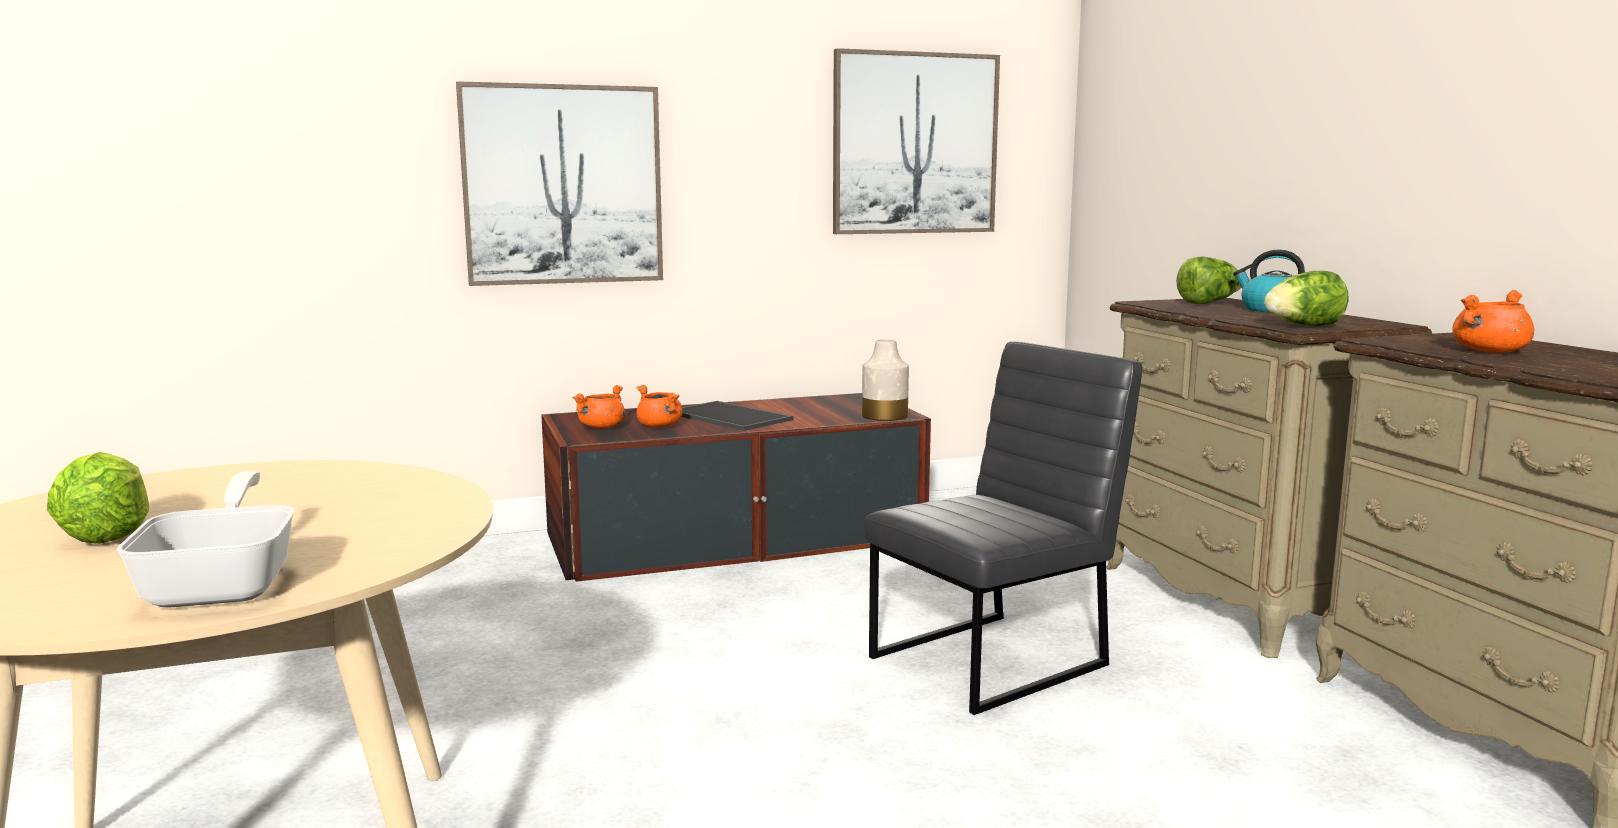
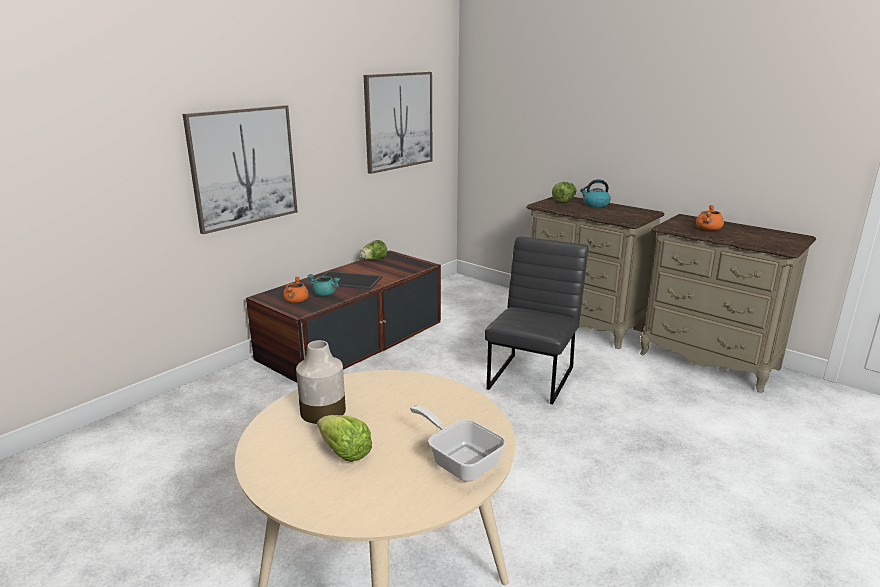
camera: 30 degrees left, 10 degrees up
orange cooking pot [636,385,683,428] -> turquoise cooking pot [307,274,340,297]
beige vase [862,339,909,421] -> beige vase moved to [296,340,346,424]
lettuce [1264,271,1348,326] -> lettuce moved to [360,240,387,260]

